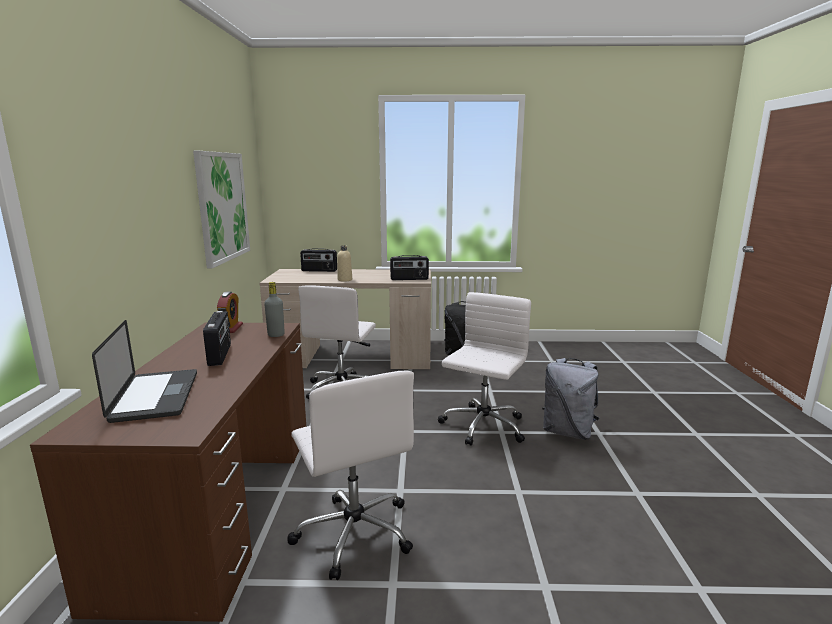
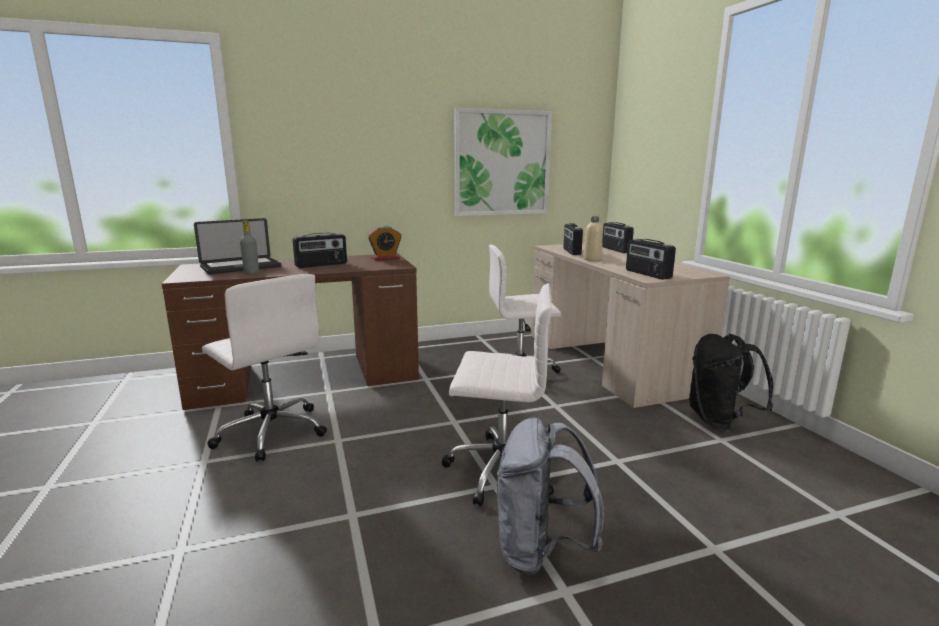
camera: 70 degrees right, 0 degrees up
grey bottle [264,282,285,337] -> grey bottle moved to [240,221,259,274]
white office chair [287,371,414,580] -> white office chair turned 90 degrees counterclockwise [202,274,327,462]
none -> radio [563,223,583,255]

